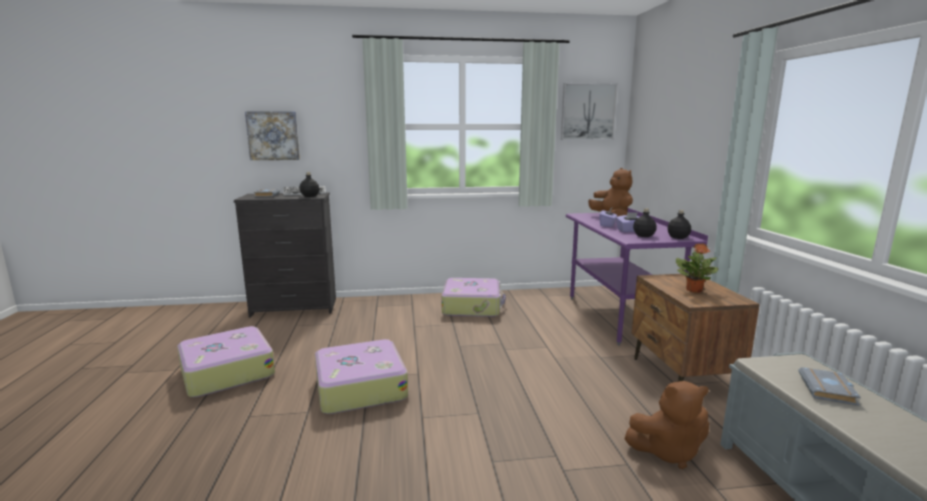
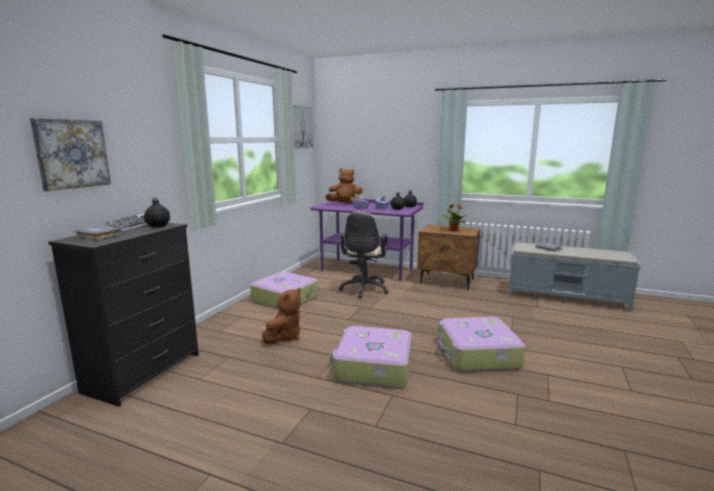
camera: 60 degrees left, 0 degrees up
suitcase [177,326,275,397] -> suitcase moved to [438,317,525,371]
brown plush toy [624,381,709,469] -> brown plush toy moved to [262,288,301,344]
none -> beige office chair [339,211,389,298]

